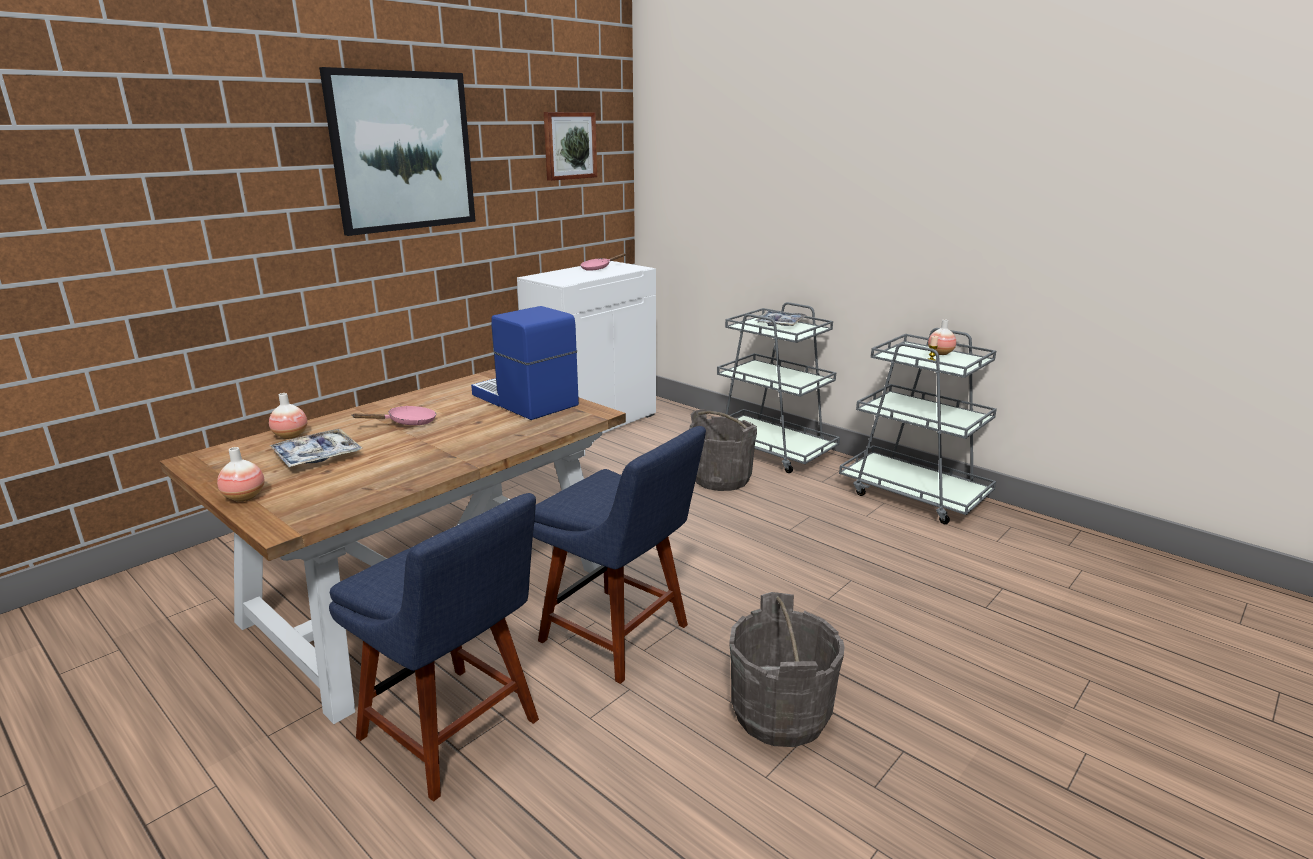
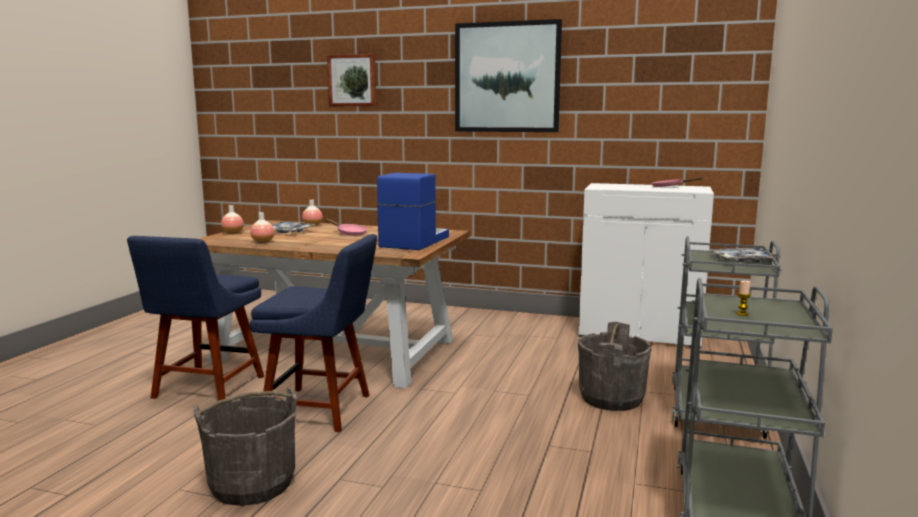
camera: 65 degrees right, 10 degrees down
blue chair [533,426,706,684] -> blue chair turned 90 degrees counterclockwise [250,234,377,432]
picture [544,112,597,181] -> picture moved to [327,54,376,107]
vase [928,319,956,355] -> vase moved to [250,212,274,243]

